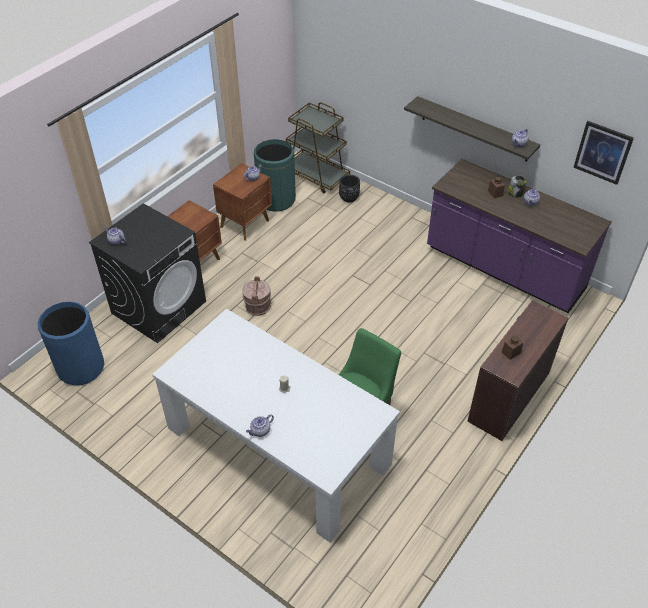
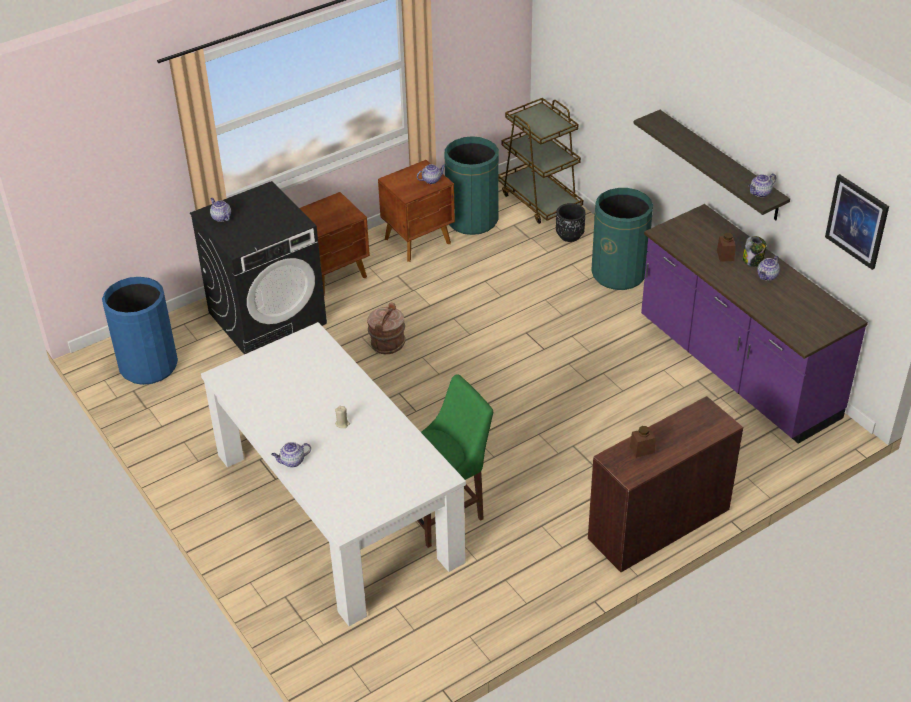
camera: 20 degrees right, 5 degrees down
none -> green trash can [591,188,653,290]

